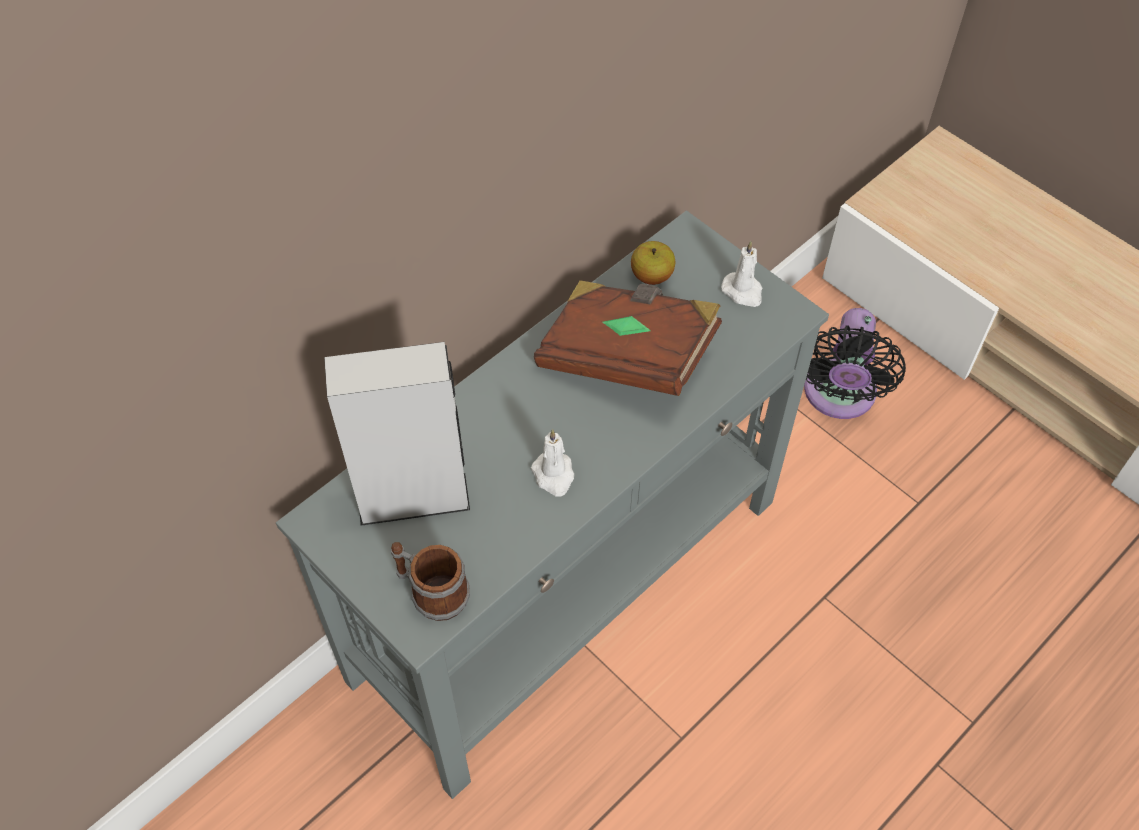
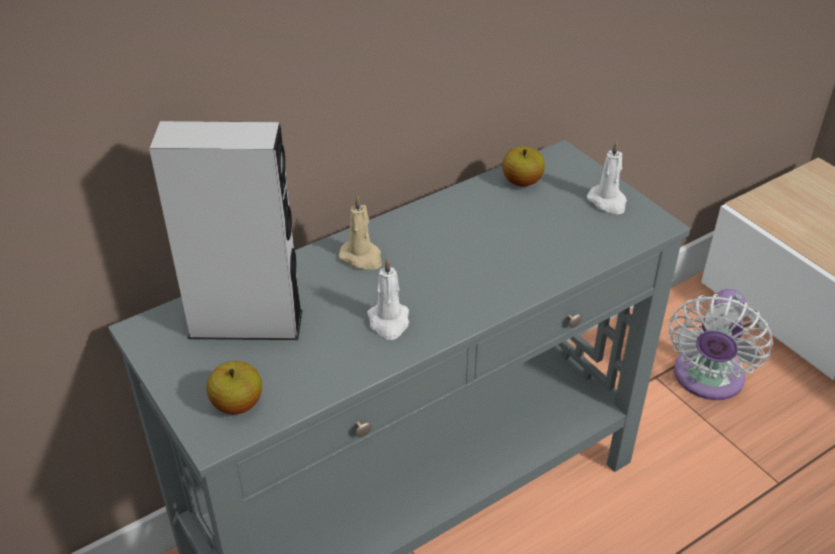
camera: 10 degrees right, 15 degrees down
mug [391,542,470,621] -> apple [207,361,262,414]
brown book [534,280,722,396] -> none
black fan [804,308,906,419] -> white fan [669,289,772,400]
none -> beige candle [339,195,382,269]

